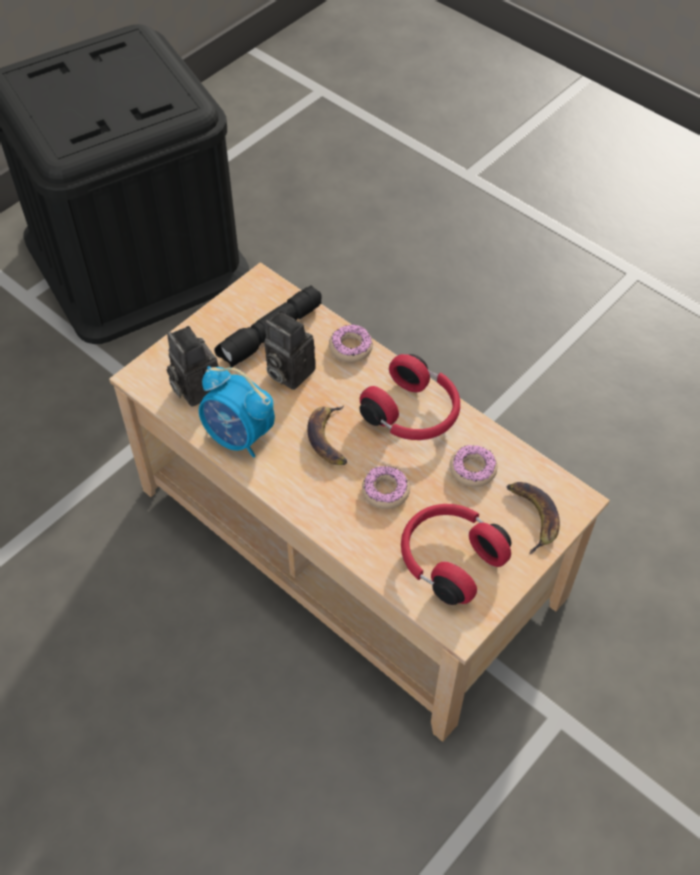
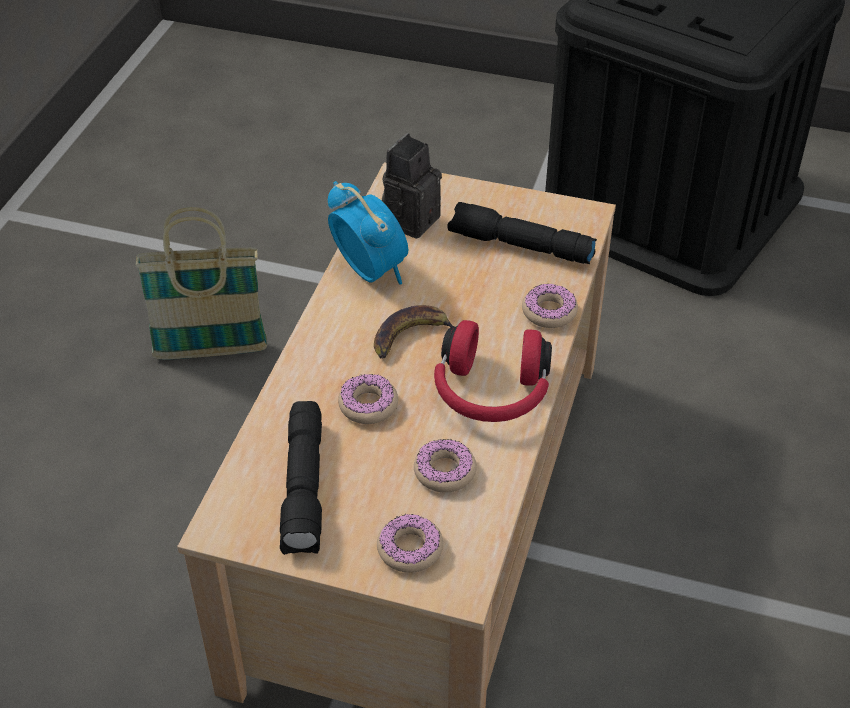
camera: 65 degrees right, 10 degrees down
alarm clock [199,366,275,458] -> alarm clock turned 135 degrees clockwise [328,181,408,285]
camera [264,311,316,390] -> none
red headphones [401,504,511,605] -> black flashlight [280,401,322,555]
banana [507,482,560,554] -> donut [377,514,443,573]
none -> basket [136,207,267,360]

